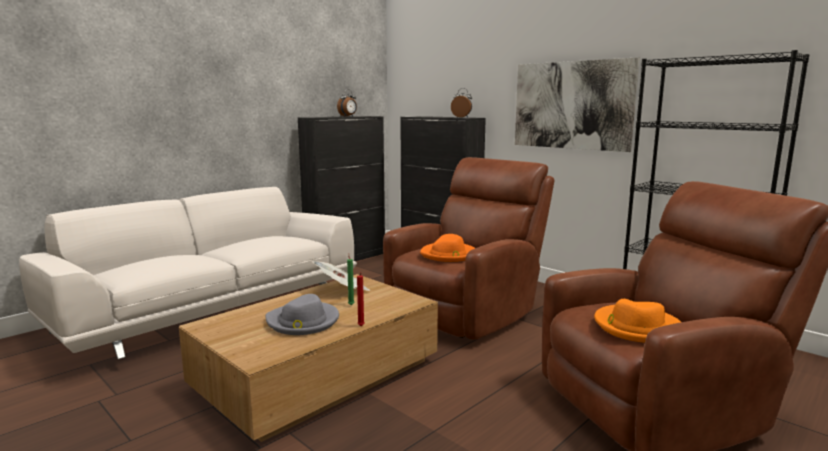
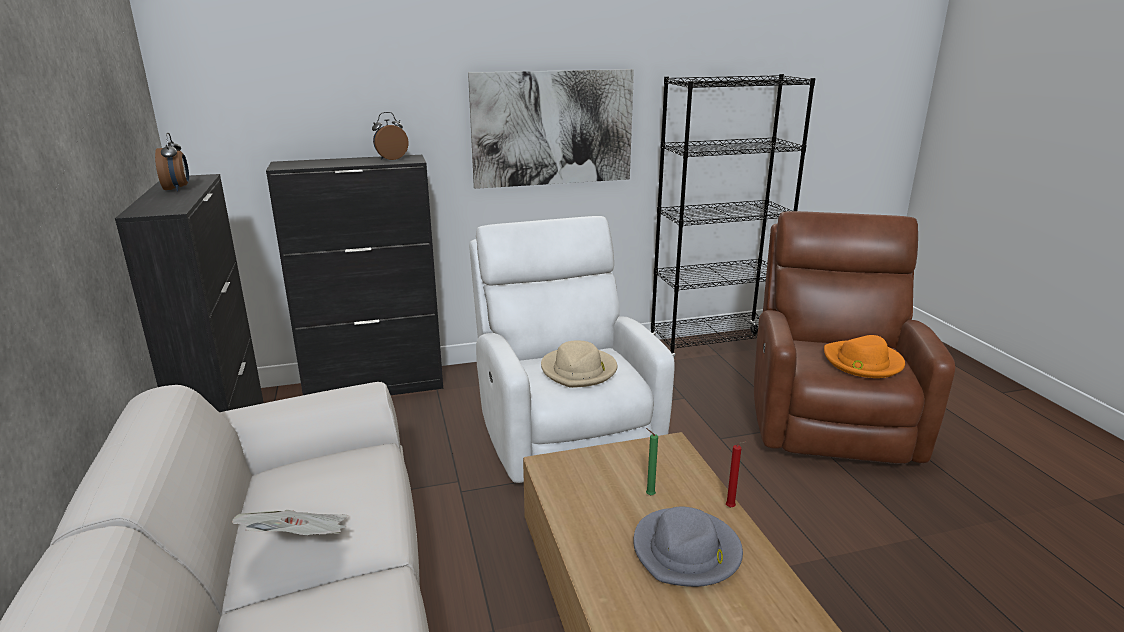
camera: 60 degrees left, 10 degrees up
newspaper [312,261,371,291] -> newspaper moved to [232,510,348,535]
brown armchair [383,157,555,340] -> white armchair [469,216,675,483]
orange hat [420,234,475,262] -> beige hat [541,341,617,388]

